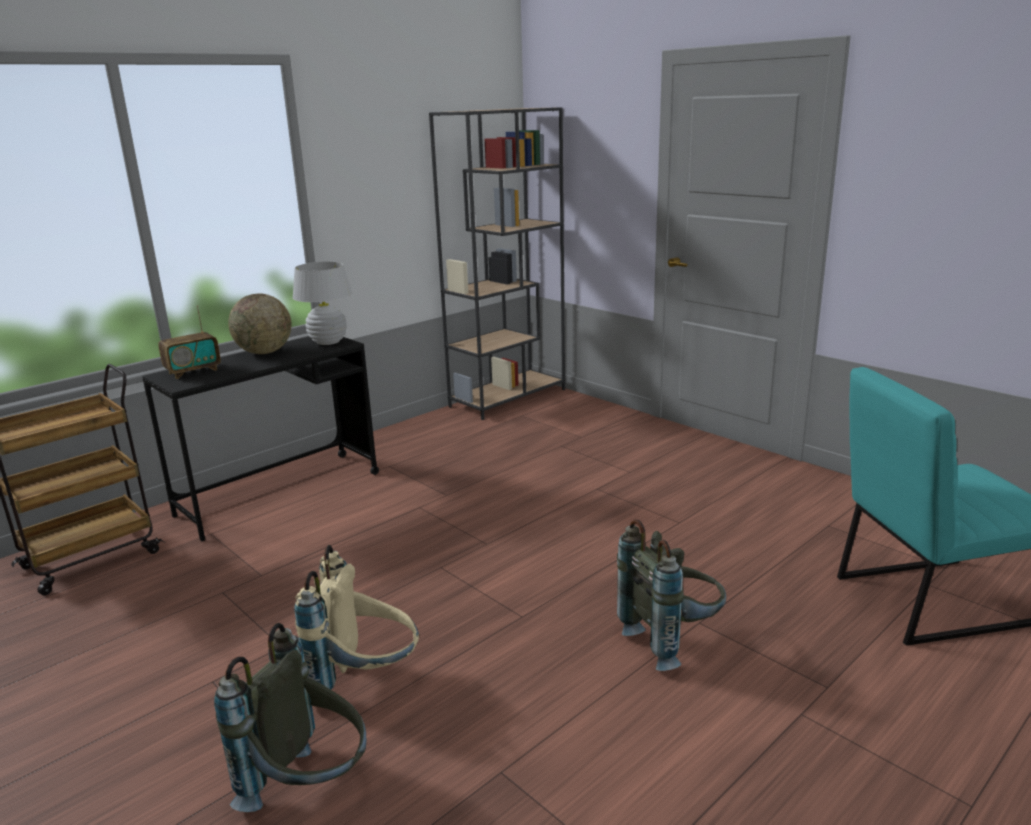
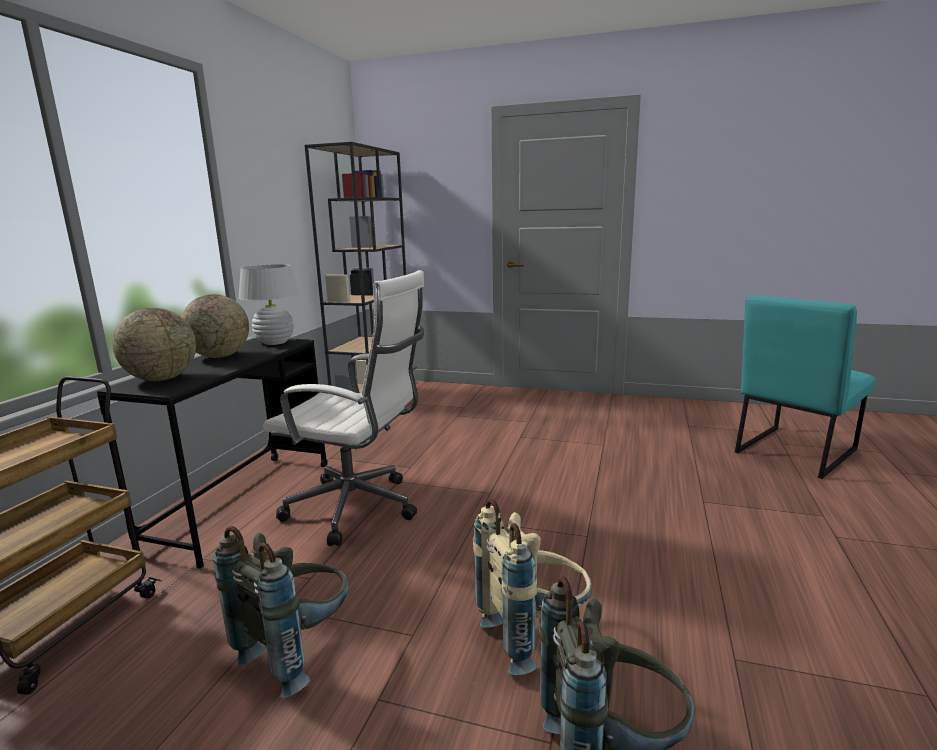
camera: 30 degrees left, 5 degrees down
radio [158,305,221,379] -> globe [112,308,196,381]
grey backpack [617,520,726,671] -> grey backpack moved to [214,526,349,698]
none -> white office chair [263,270,424,546]

